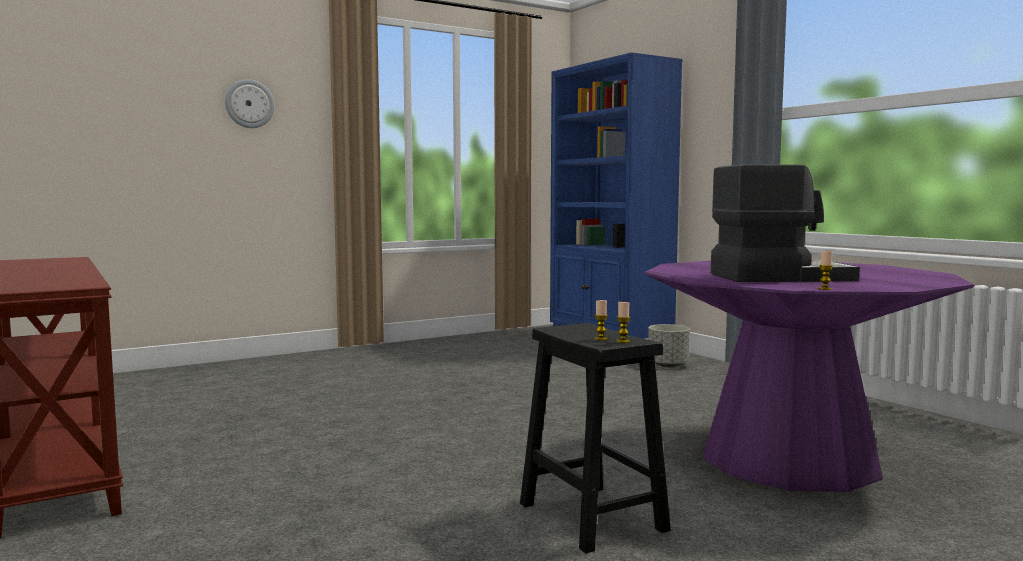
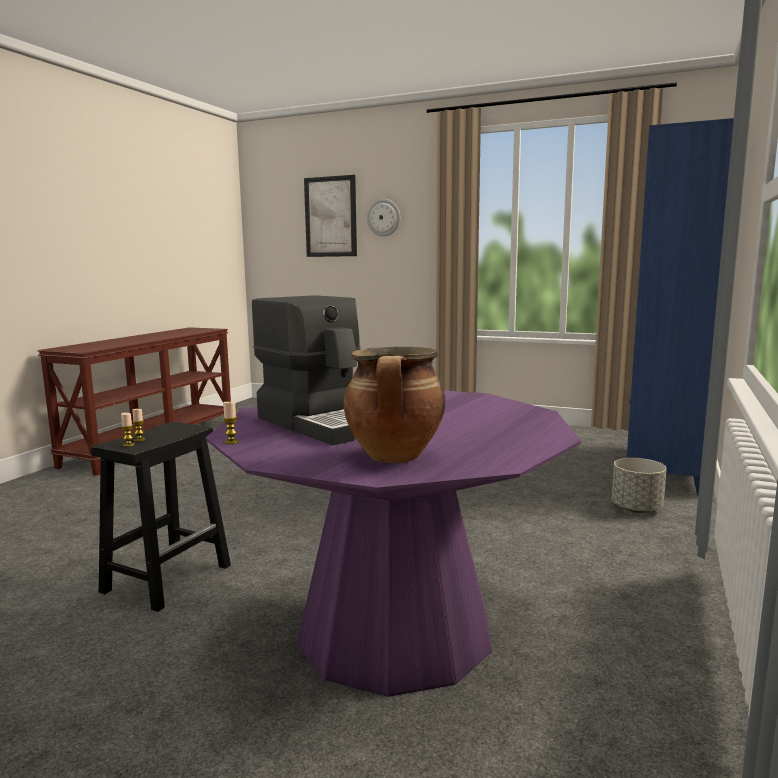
camera: 55 degrees right, 5 degrees up
none -> picture [304,175,357,257]
none -> cooking pot [344,347,445,463]

